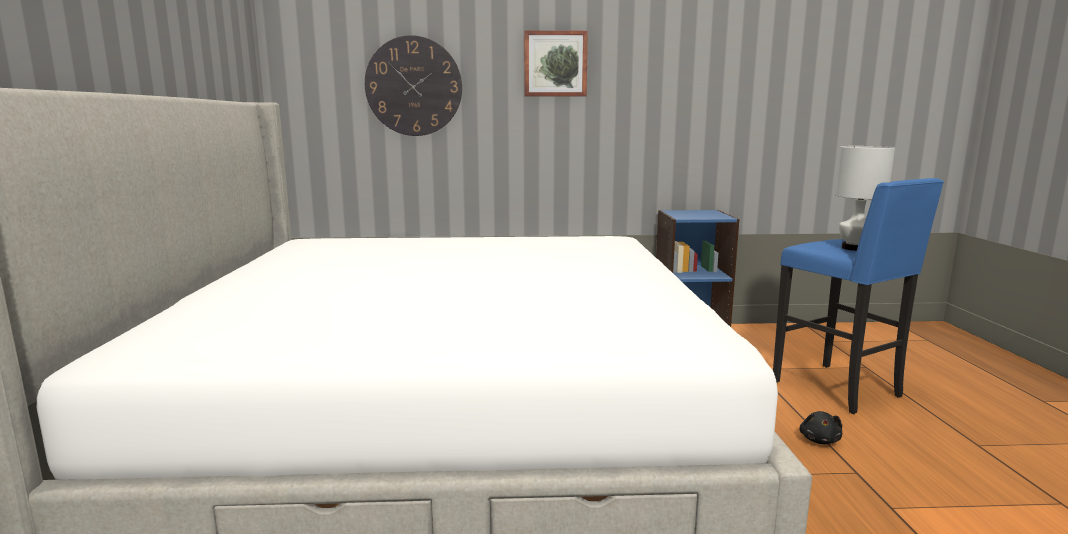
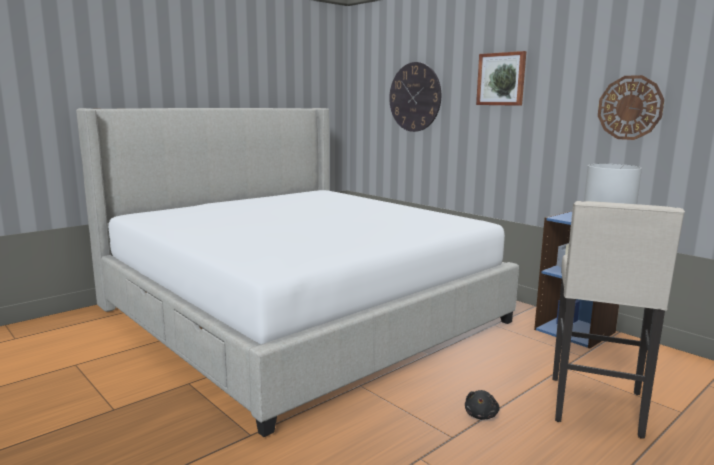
camera: 50 degrees right, 0 degrees up
blue stool [773,178,944,414] -> beige stool [552,201,685,439]
black plush toy [799,411,842,444] -> black plush toy turned 45 degrees counterclockwise [465,390,500,420]
none -> wall clock [598,75,664,140]

